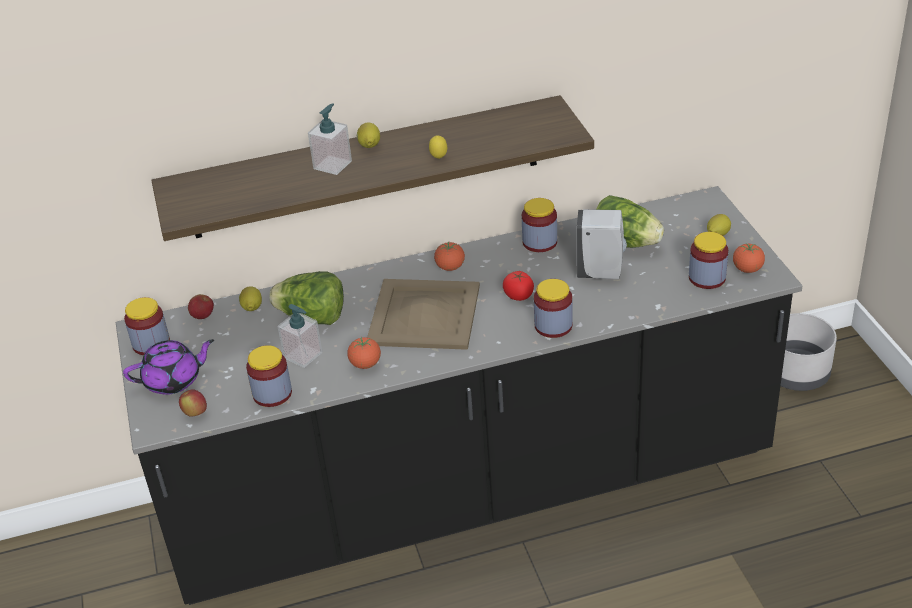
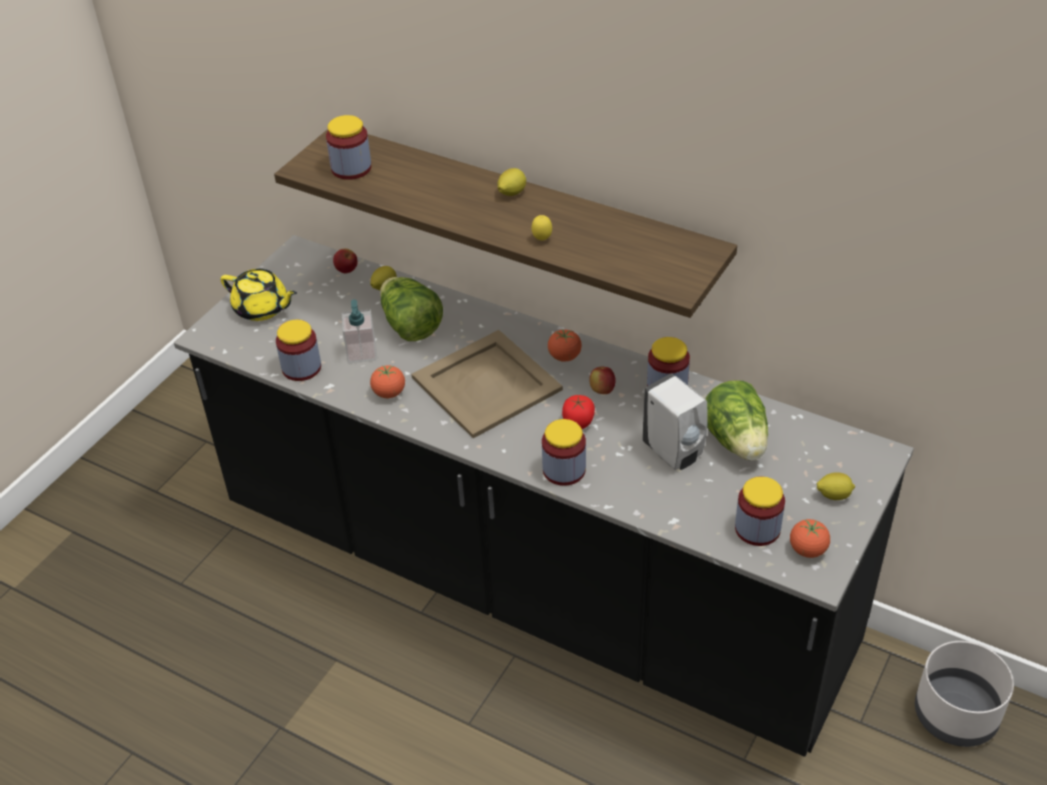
camera: 45 degrees right, 5 degrees up
purple teapot [123,339,214,395] -> yellow teapot [220,269,297,321]
jar [124,297,170,355] -> jar moved to [326,115,371,180]
apple [179,389,207,417] -> apple moved to [589,367,616,394]
soap dispenser [308,103,352,175] -> none

